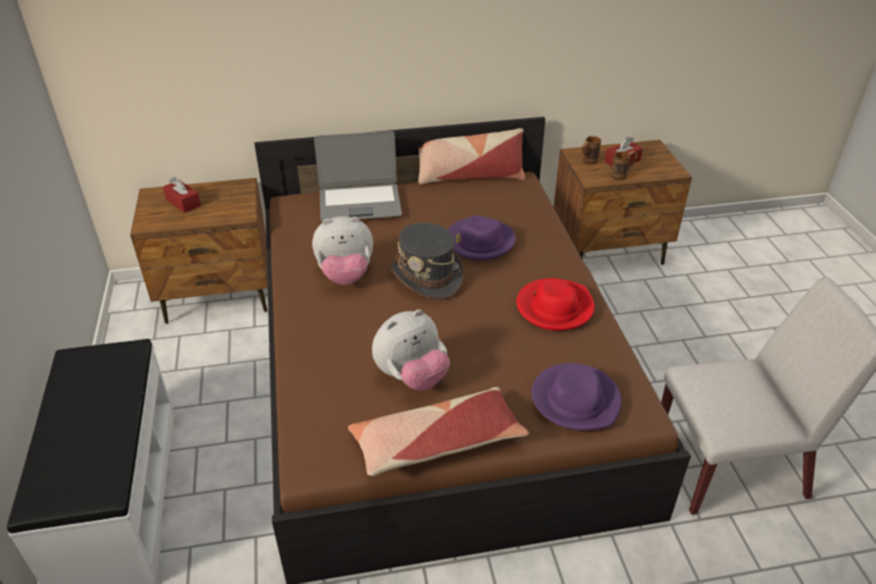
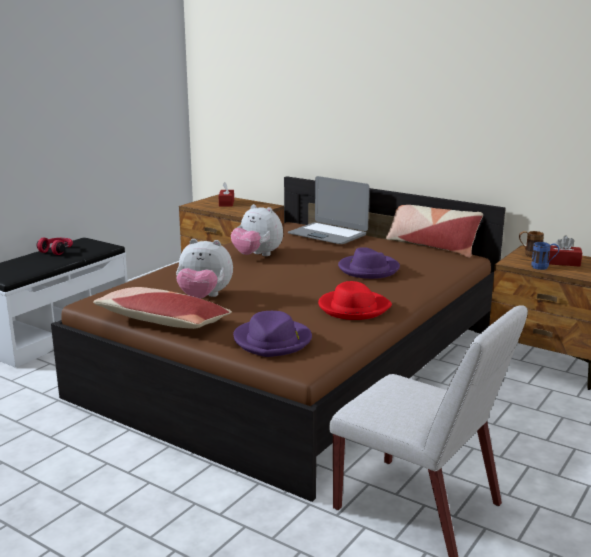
camera: 45 degrees right, 20 degrees down
grey hat [390,222,464,300] -> none
brown mug [611,151,638,180] -> blue mug [531,242,559,270]
none -> red headphones [36,238,73,255]

